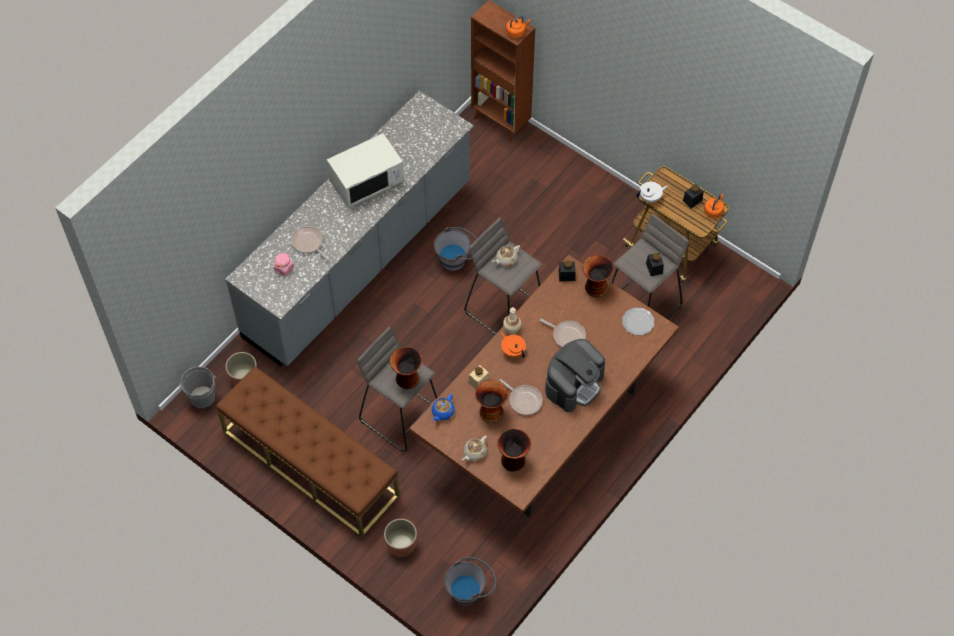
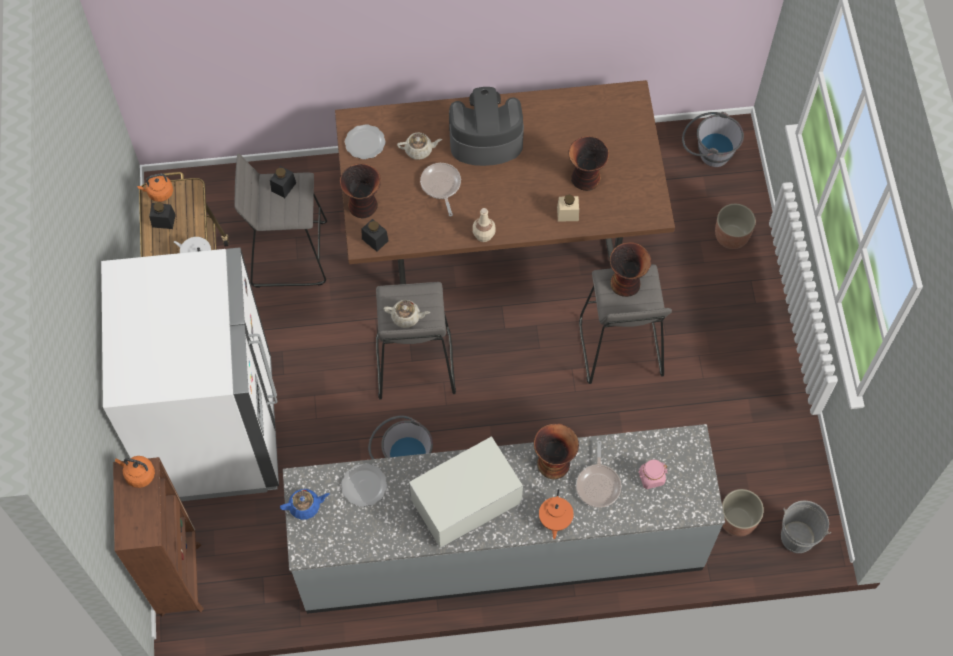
camera: 135 degrees left, 5 degrees up
brown bench [216,366,400,538] -> none
white microwave [326,133,404,208] -> white microwave turned 45 degrees counterclockwise [409,437,523,548]
blue teapot [432,394,455,421] -> blue teapot moved to [280,489,329,520]
beige teapot [462,436,487,461] -> beige teapot moved to [397,132,442,160]
vase [497,429,531,472] -> vase moved to [534,423,579,479]
frying pan [499,379,543,415] -> none
orange teapot [501,332,526,358] -> orange teapot moved to [539,489,574,540]
none -> white fridge [101,247,279,501]
none -> plate [341,463,387,507]

